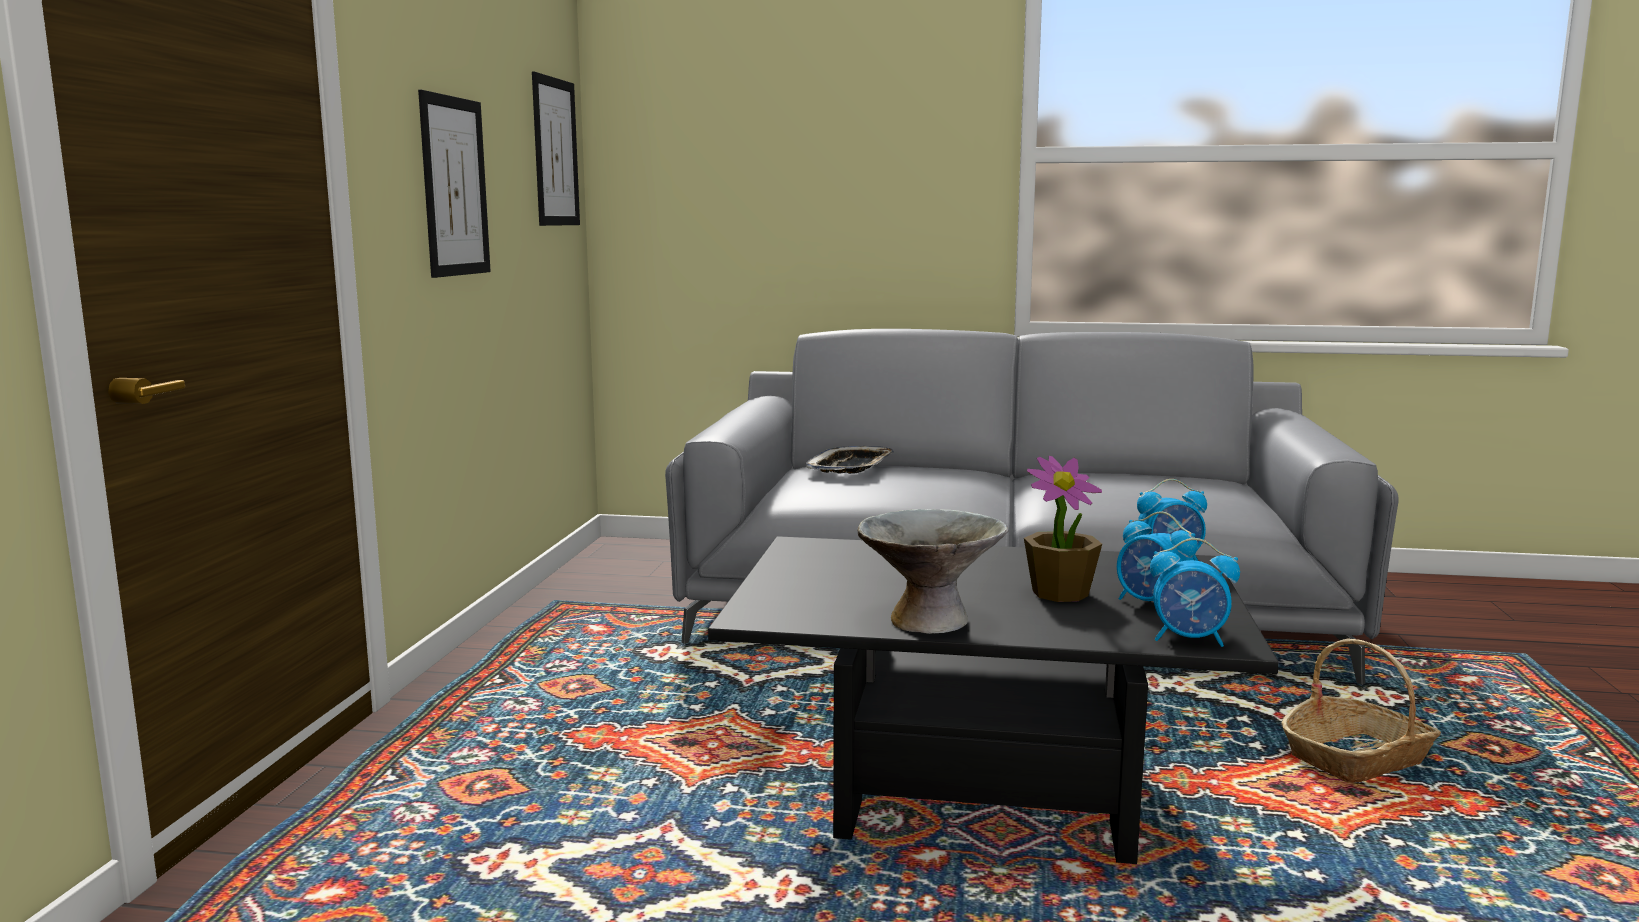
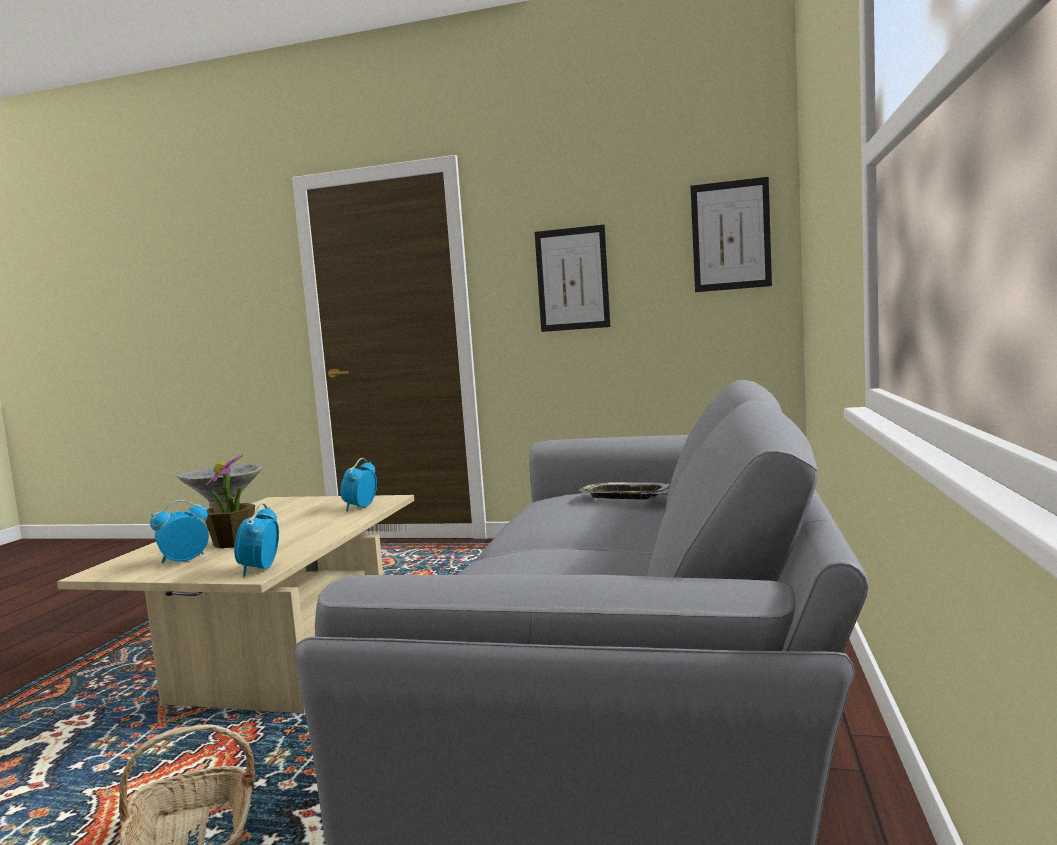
camera: 95 degrees right, 5 degrees down
black coffee table [708,536,1279,864] -> beige coffee table [57,495,414,713]
alarm clock [1150,538,1240,647] -> alarm clock moved to [340,458,377,511]

